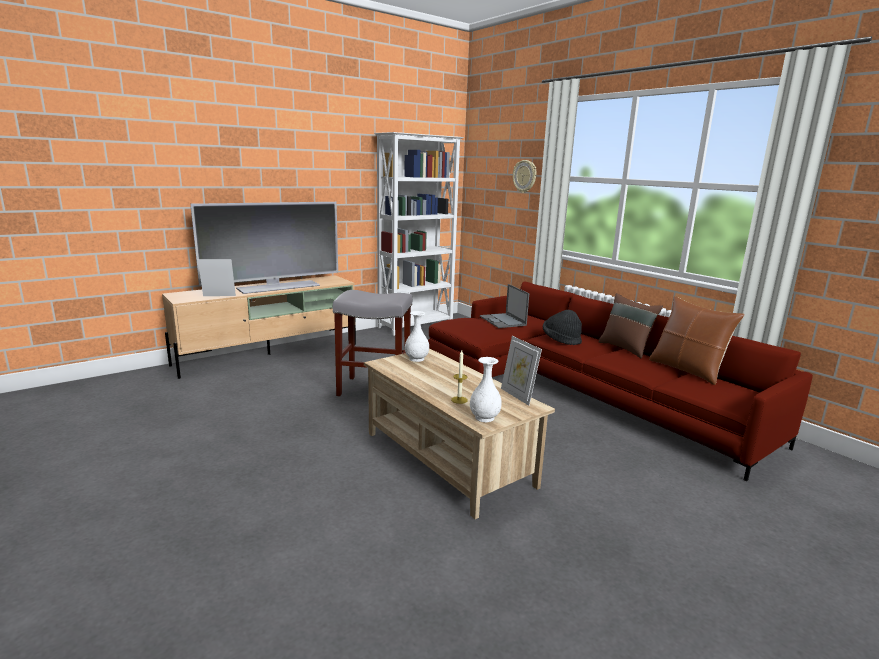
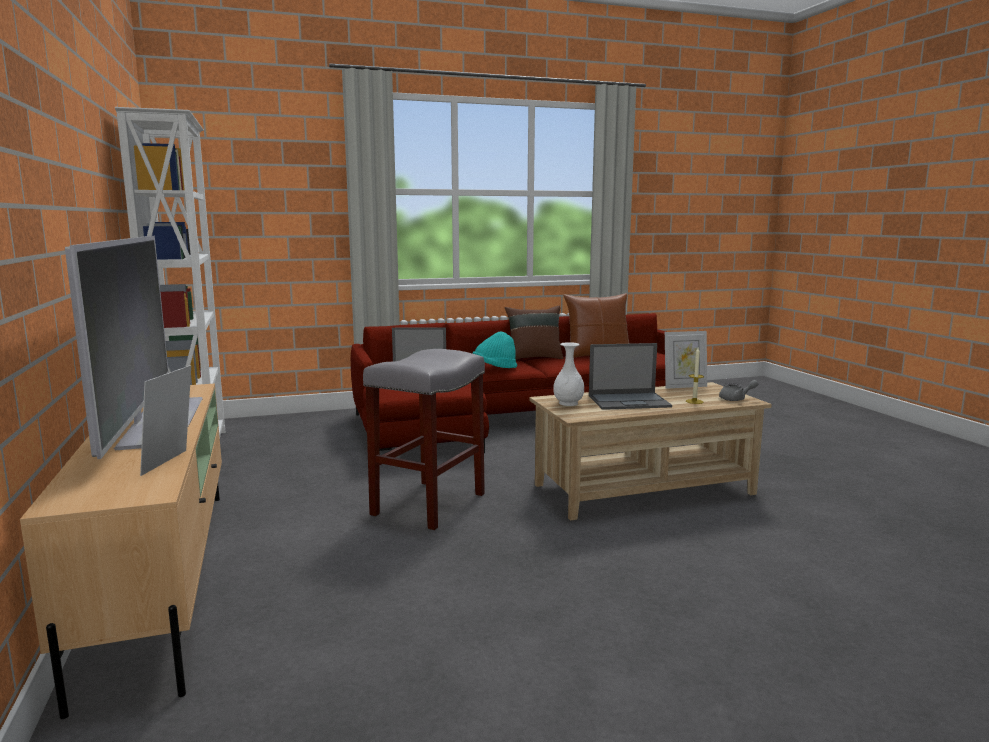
camera: 70 degrees left, 5 degrees down
white vase [470,357,501,422] -> grey teapot [719,380,758,401]
wall clock [513,160,536,193] -> none
black hat [543,310,582,345] -> turquoise hat [473,331,517,368]
none -> laptop [589,343,672,410]

